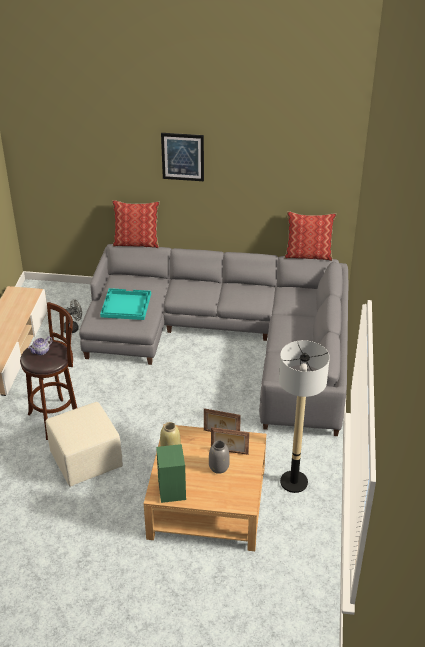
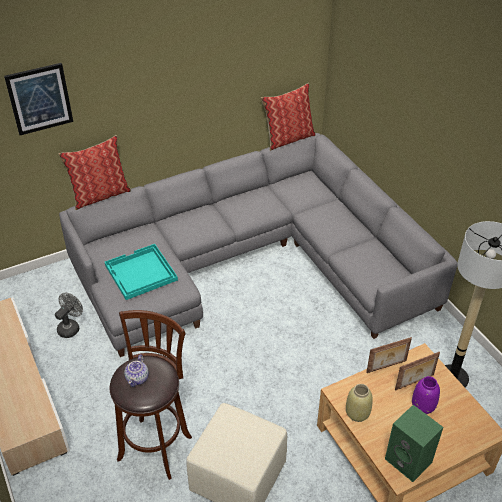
camera: 35 degrees left, 5 degrees up
picture [161,133,204,181] -> picture moved to [4,63,73,135]
grey vase [209,441,230,474] -> purple vase [412,376,440,414]

